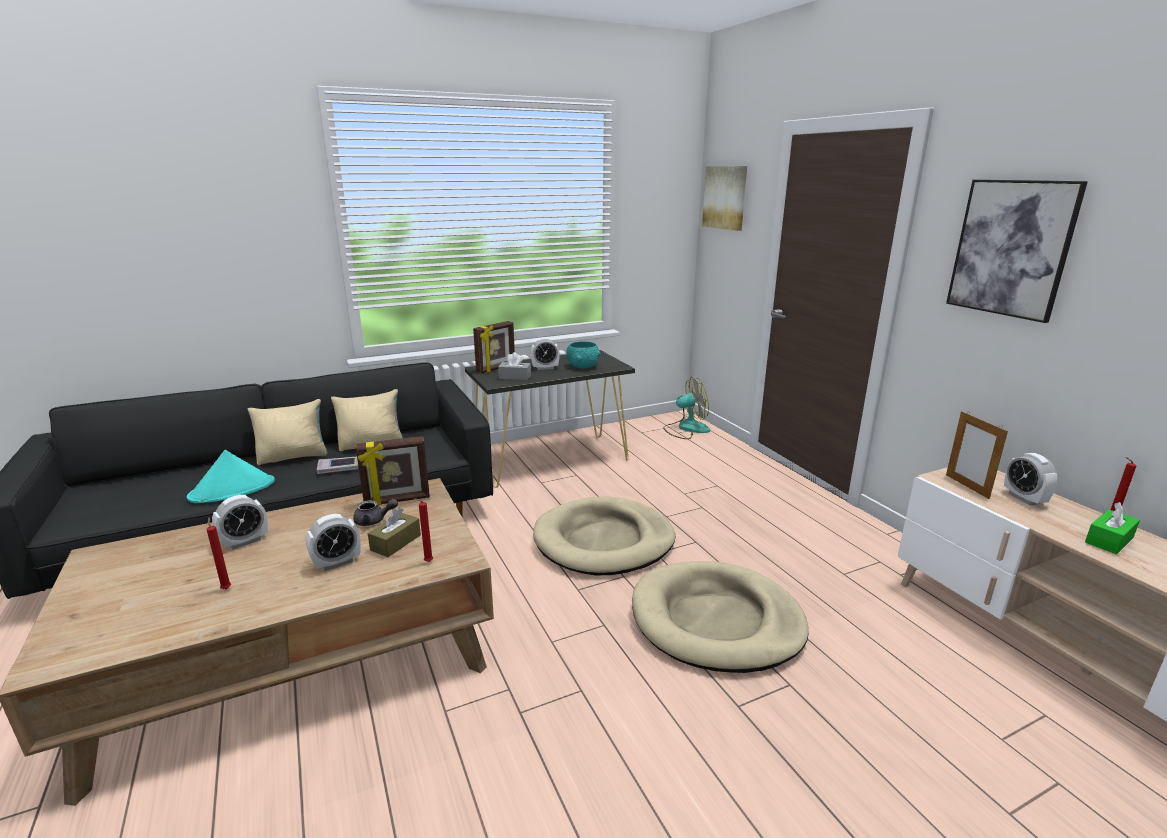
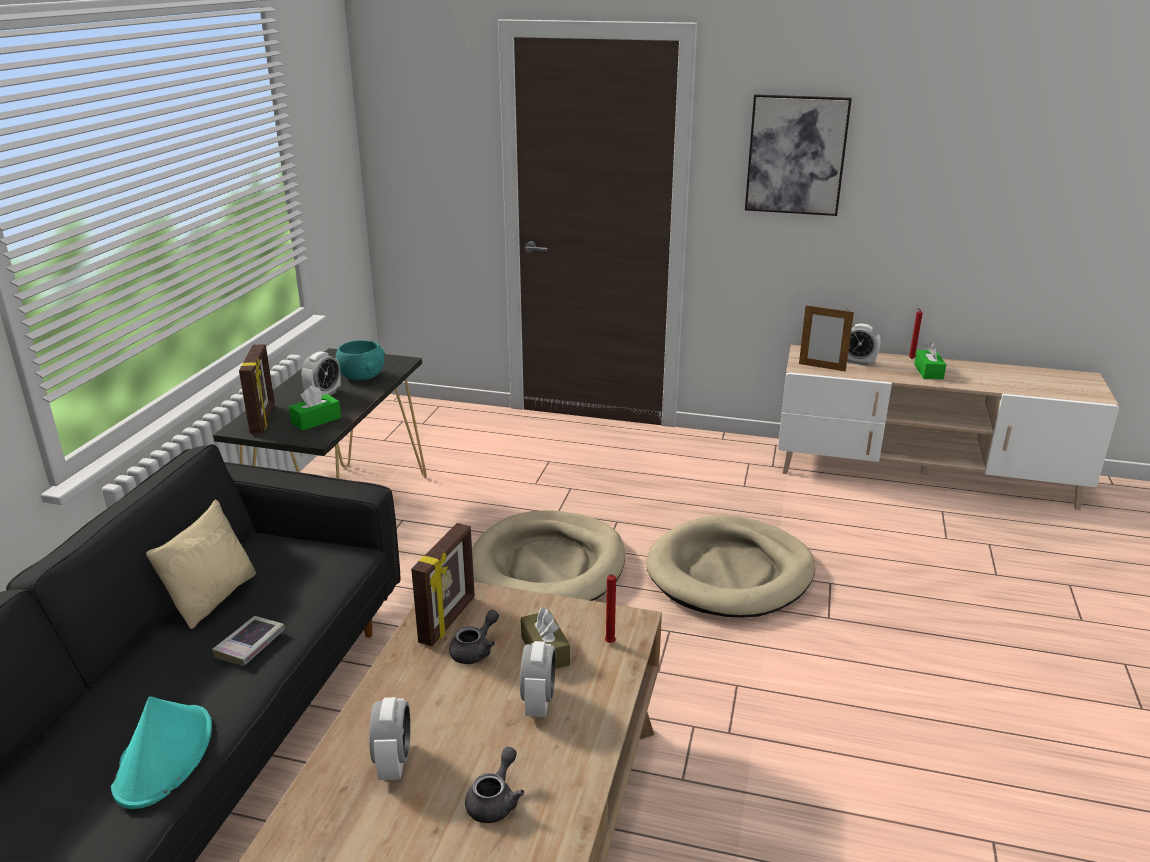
camera: 50 degrees left, 5 degrees up
red candle [206,517,231,589] -> grey teapot [465,747,524,823]
beige pillow [248,399,328,465] -> none
grey tissue box [498,352,531,380] -> green tissue box [289,386,341,431]
fan [663,377,710,439] -> none
picture [702,166,747,231] -> none

